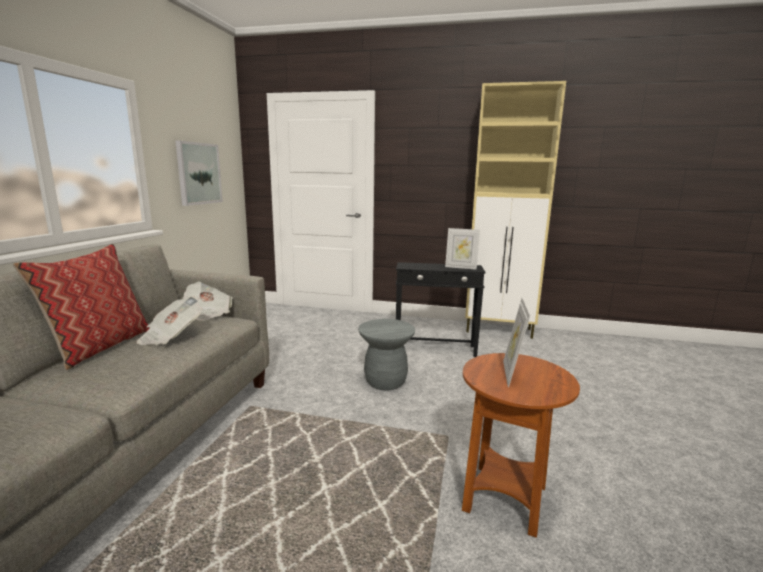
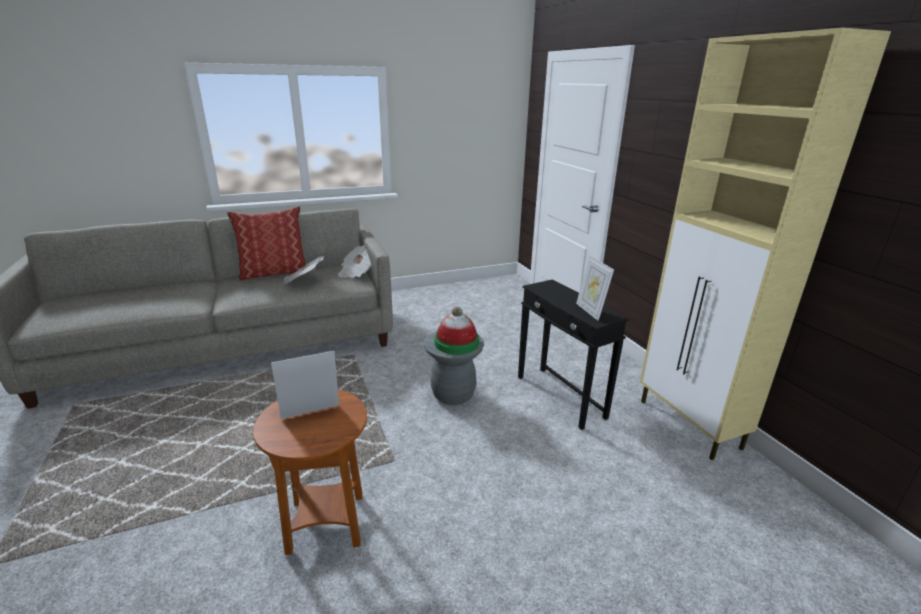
camera: 55 degrees right, 10 degrees up
picture [176,141,223,206] -> none
none -> hat [434,307,479,355]

